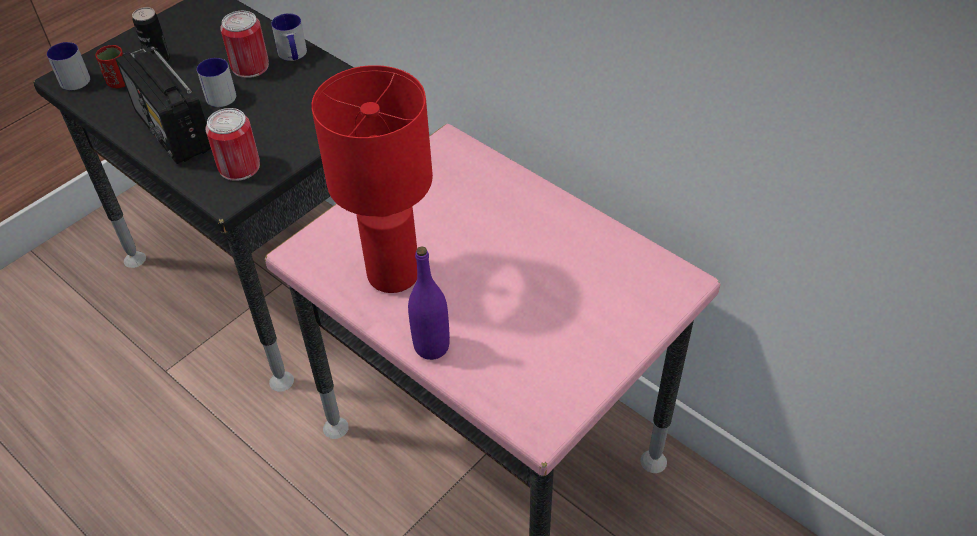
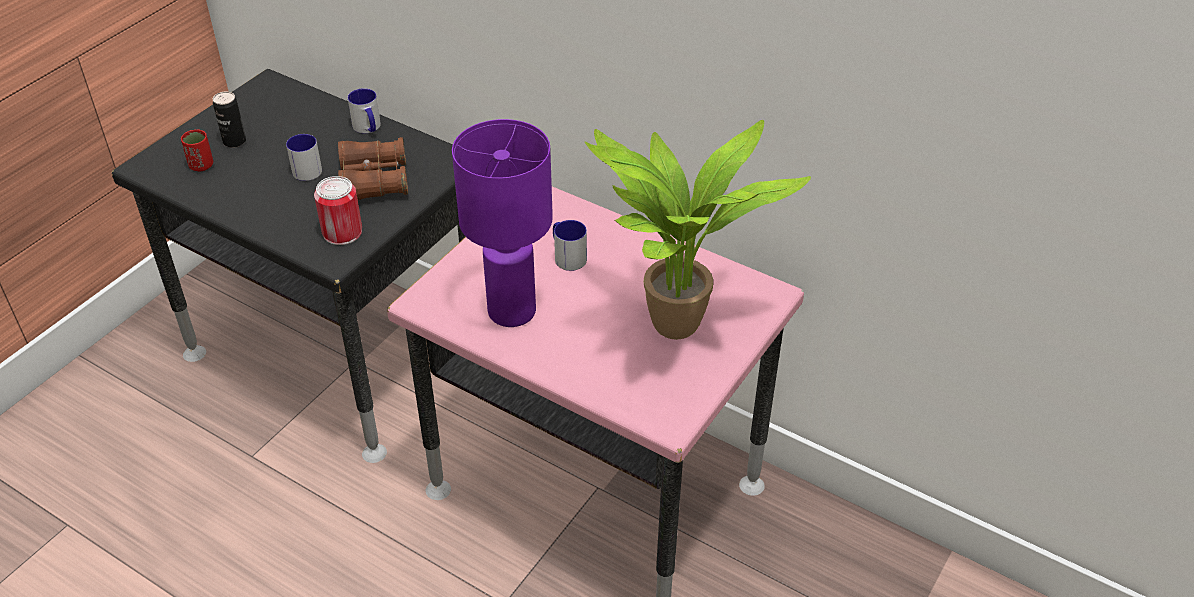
camera: 10 degrees left, 5 degrees down
mug [47,42,90,90] -> mug moved to [553,220,587,271]
radio [116,46,211,164] -> none
can [220,11,269,78] -> none
red table lamp [311,65,433,293] -> purple table lamp [452,119,553,327]
purple bottle [408,246,450,360] -> none
none -> brown binoculars [338,137,408,200]
none -> potted plant [585,120,811,340]

